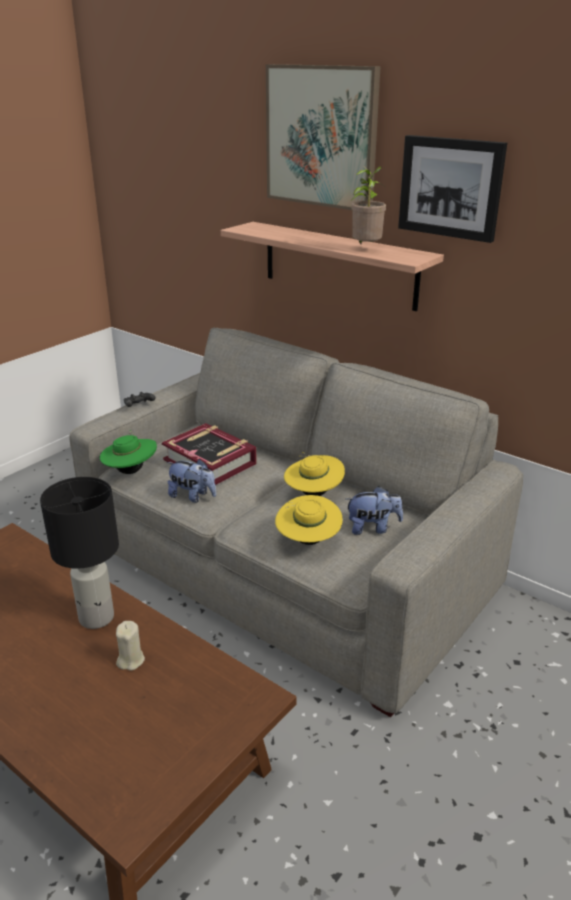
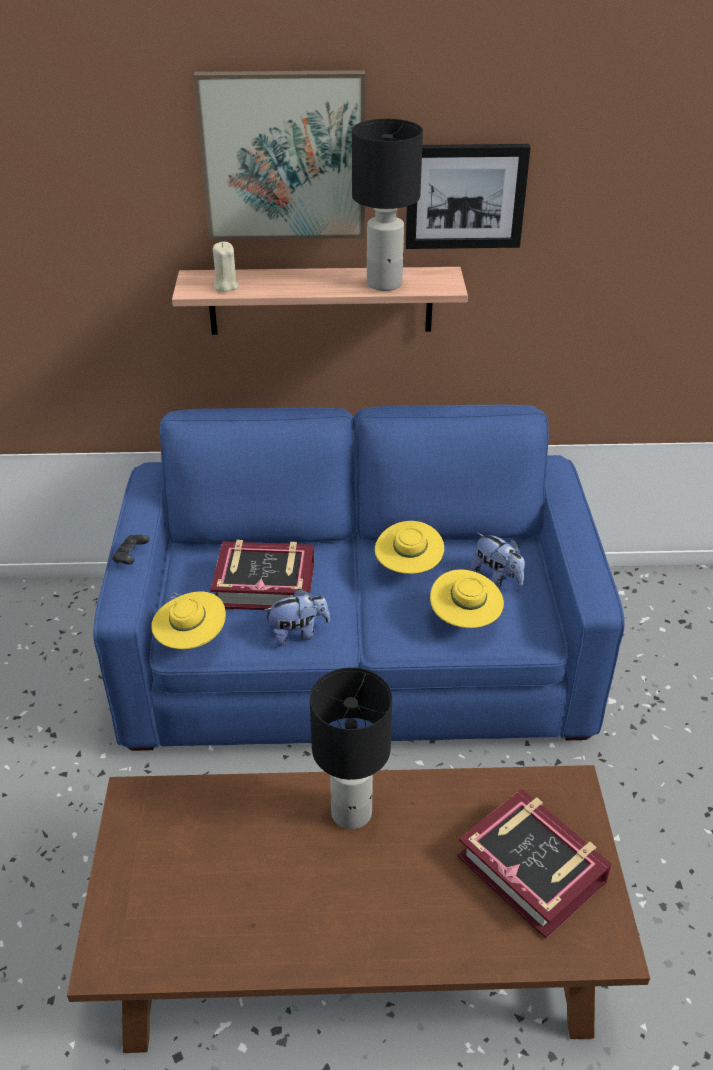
camera: 40 degrees left, 10 degrees up
grey sofa [69,328,523,717] -> blue sofa [93,404,625,751]
green hat [99,430,157,474] -> yellow hat [151,591,226,649]
beige candle [116,621,145,671] -> beige candle moved to [213,242,239,292]
plush toy [346,486,403,535] -> plush toy turned 90 degrees clockwise [471,533,525,587]
potted plant [351,166,386,244] -> black table lamp [352,119,423,291]
none -> book [457,789,612,939]

